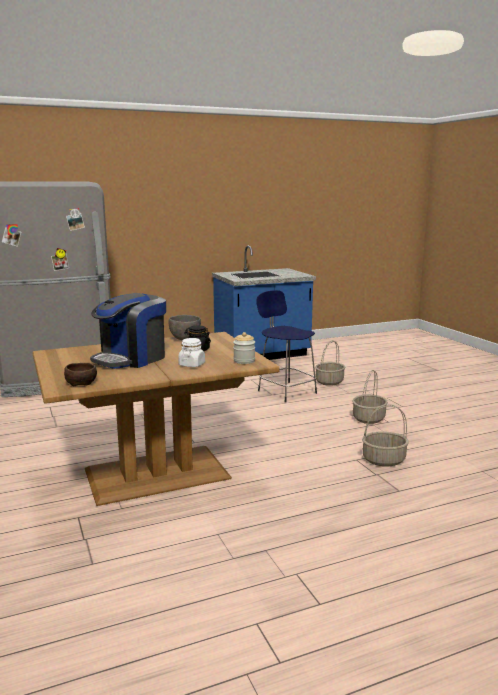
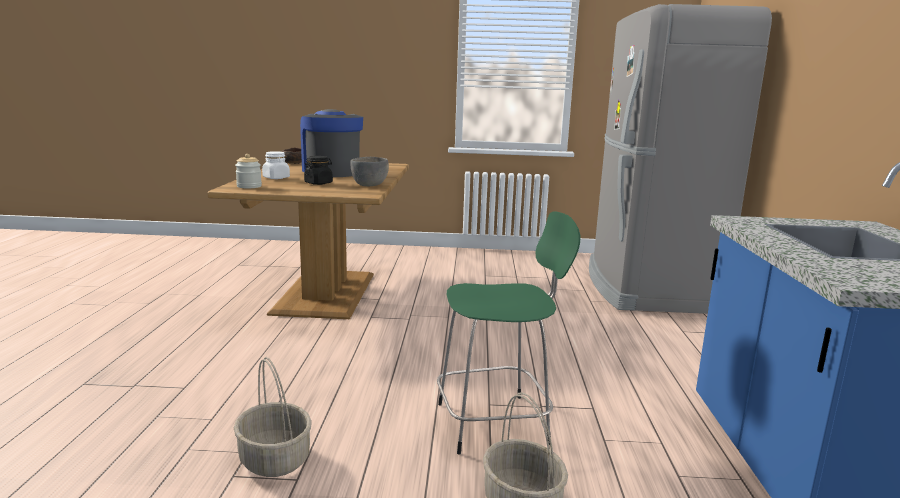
camera: 115 degrees right, 0 degrees up
blue stool [256,290,317,403] -> green stool [437,211,580,454]
basket [362,404,409,467] -> none

